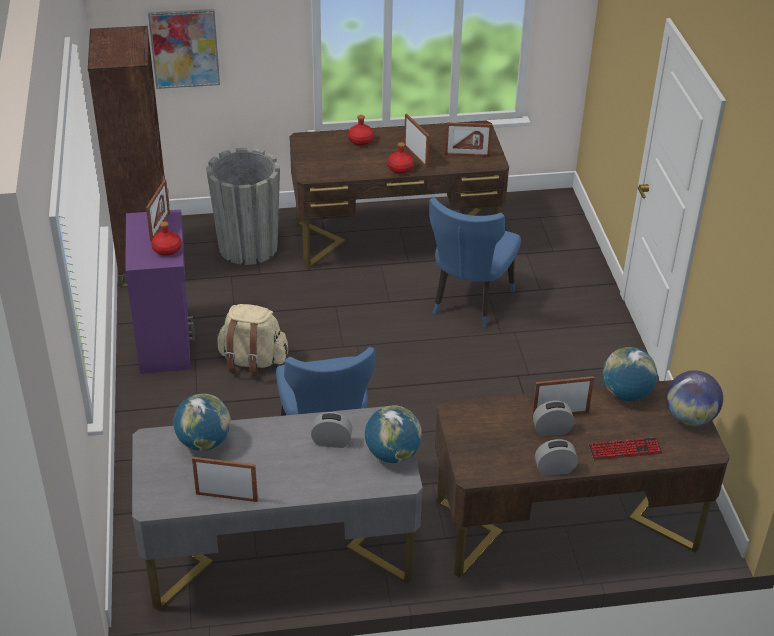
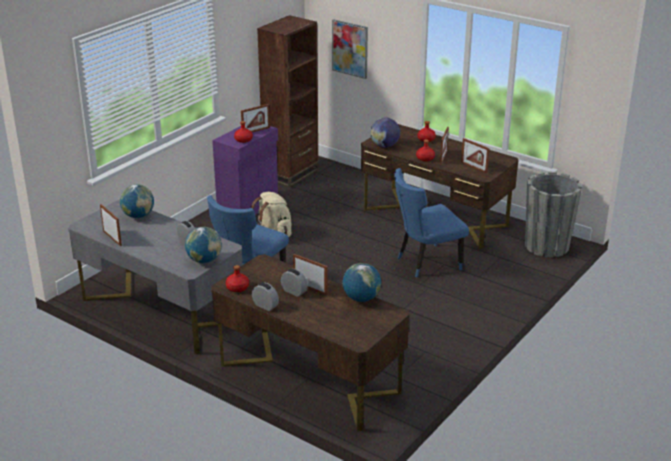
camera: 45 degrees right, 10 degrees down
grey planter [206,148,280,265] -> grey planter moved to [525,171,582,257]
keyboard [589,437,662,460] -> none
globe [666,370,723,426] -> globe moved to [370,117,400,148]
none -> red bottle [226,265,249,292]

